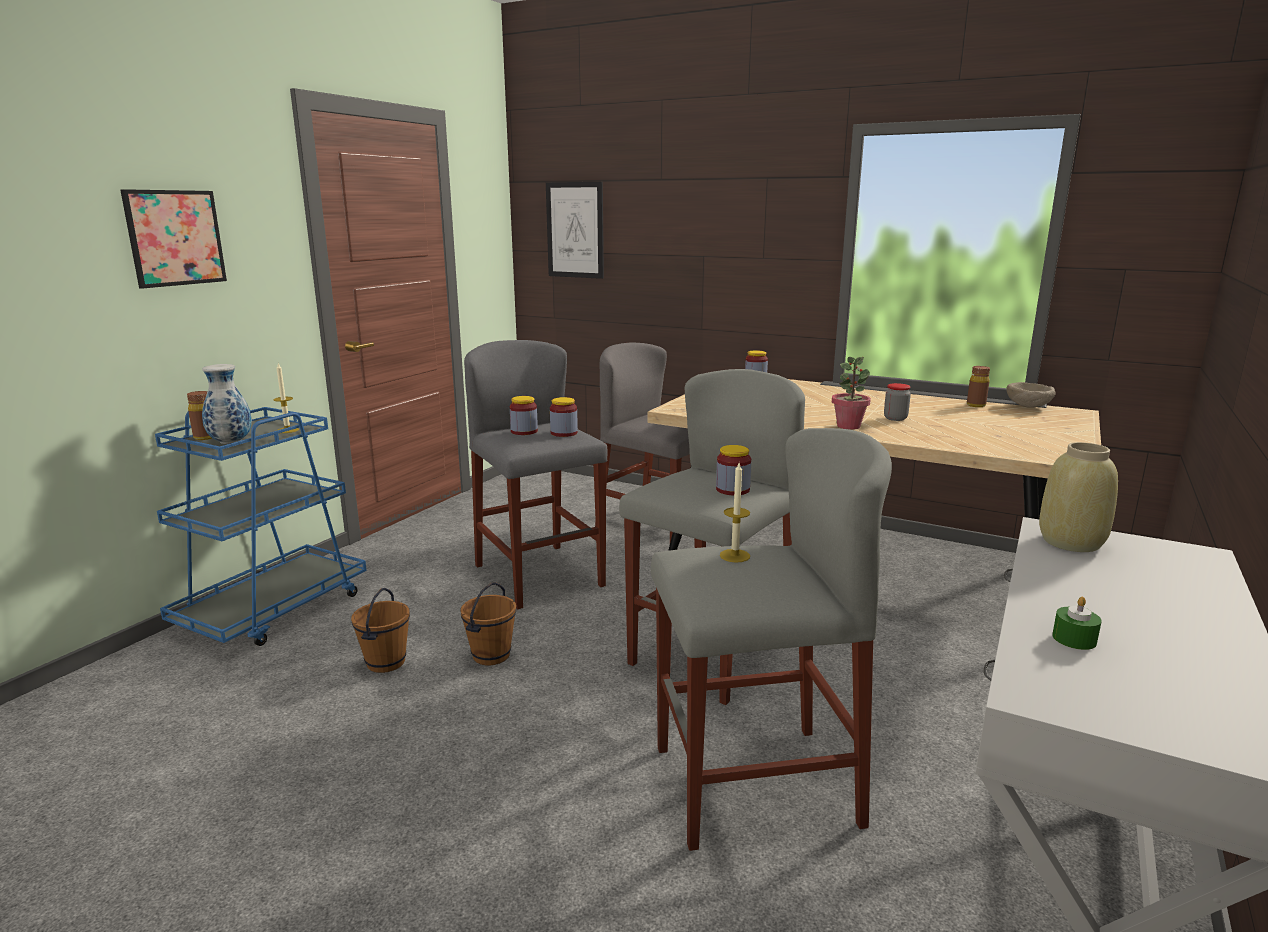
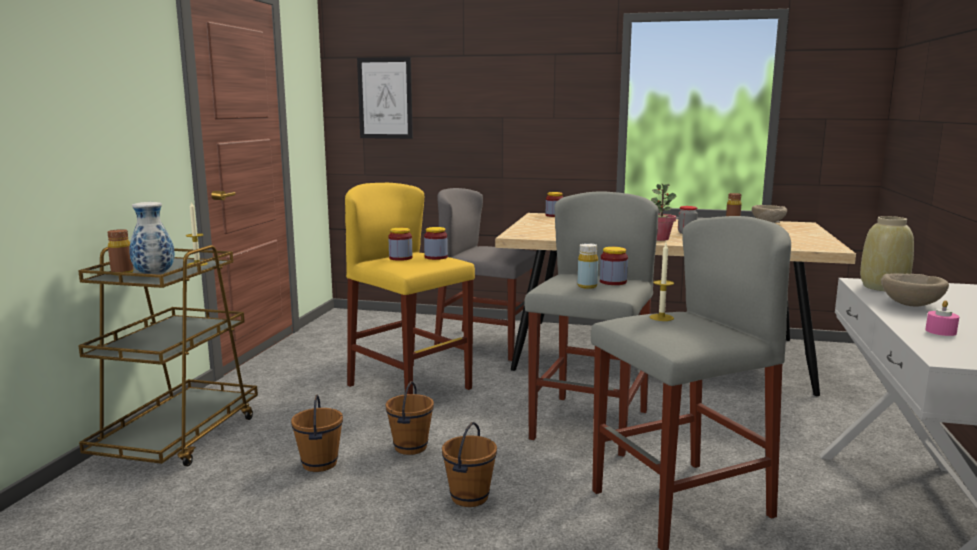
camera: 15 degrees left, 5 degrees down
picture [120,189,227,289] -> none
blue cart [155,407,367,646] -> brown cart [78,241,258,466]
grey stool [464,340,608,609] -> yellow stool [345,183,475,394]
green candle [1052,597,1102,650] -> pink candle [925,300,959,336]
none -> brown bucket [442,422,497,507]
none -> yellow bottle [578,243,598,289]
none -> beige bowl [881,273,949,307]

